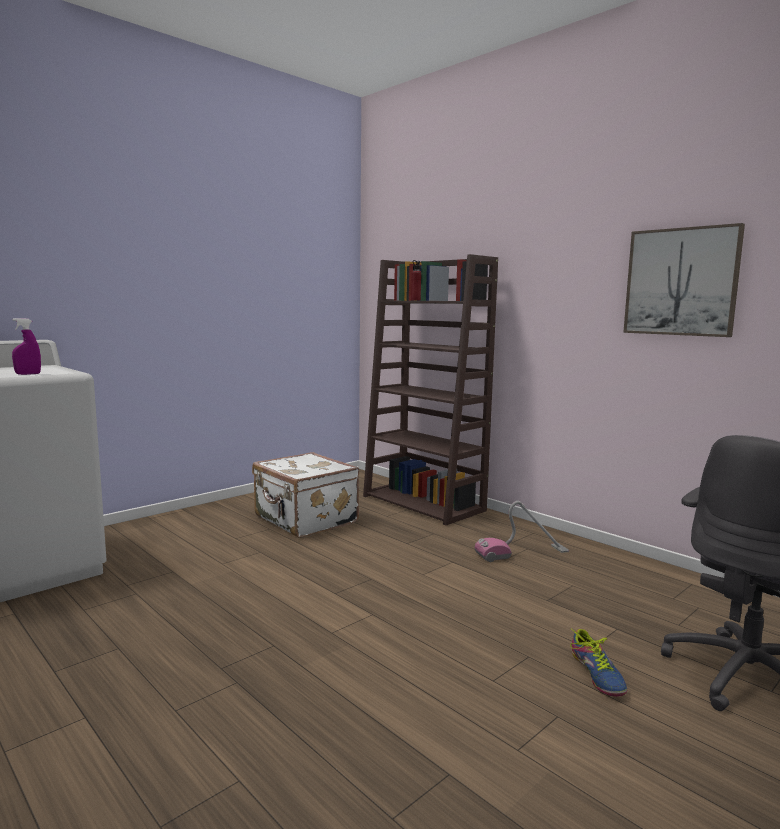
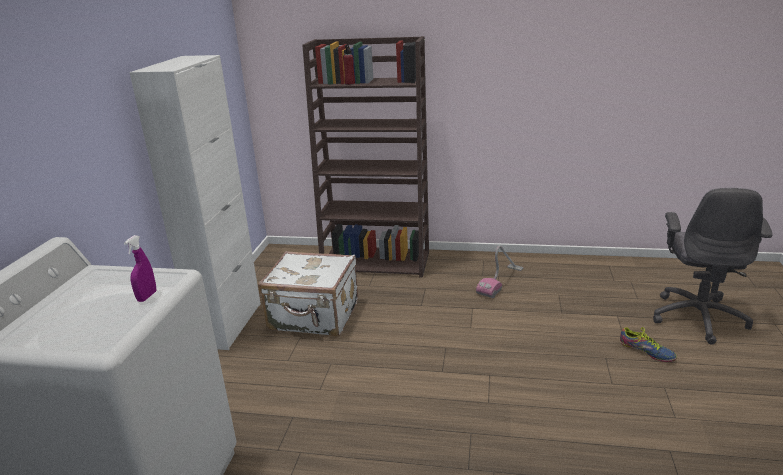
camera: 35 degrees left, 15 degrees up
picture [623,223,745,337] -> none
none -> white cabinet [129,55,261,350]

